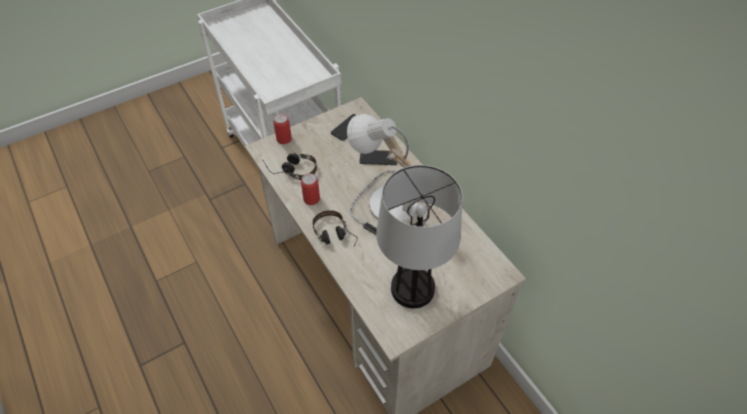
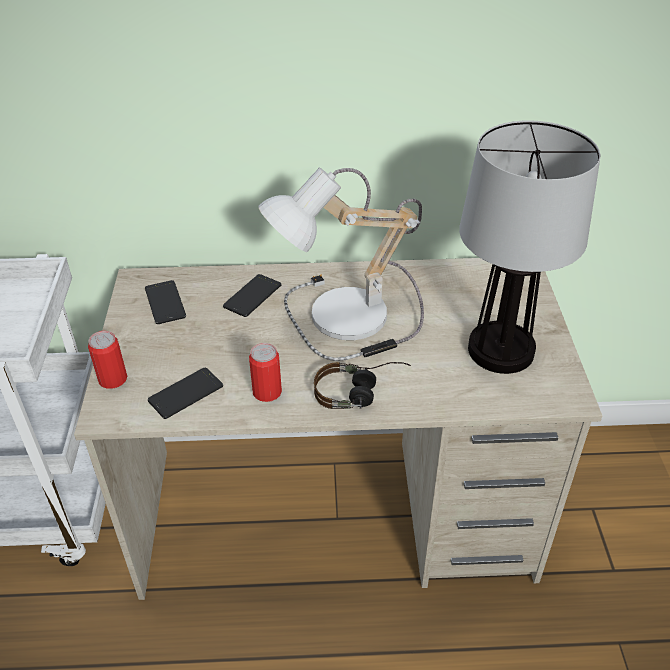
camera: 60 degrees left, 10 degrees down
headphones [263,153,317,180] -> phone [148,368,223,419]

